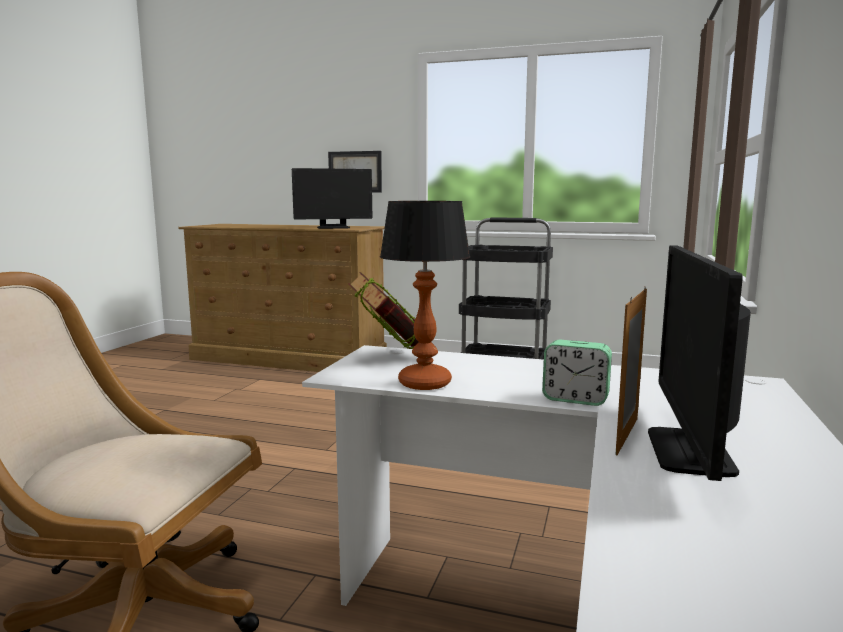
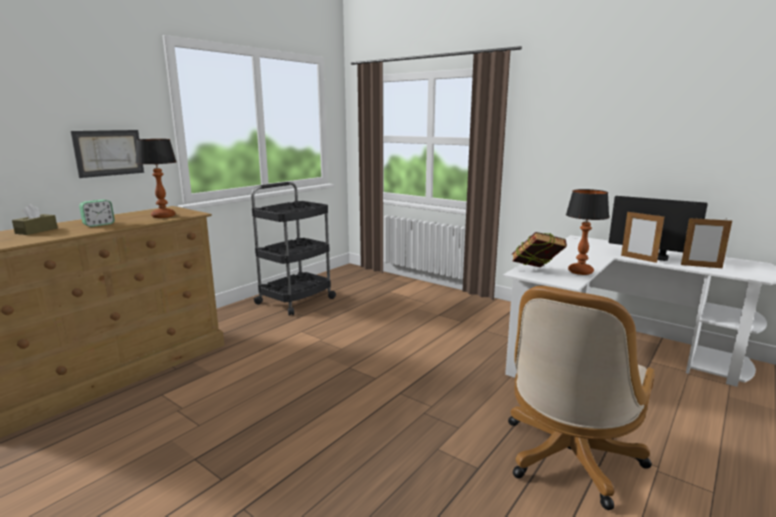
camera: 70 degrees left, 5 degrees up
monitor [292,168,372,229] -> table lamp [135,139,176,218]
alarm clock [542,340,612,406] -> alarm clock moved to [79,200,115,227]
none -> brown tissue box [12,204,58,235]
none -> picture frame [681,217,732,268]

